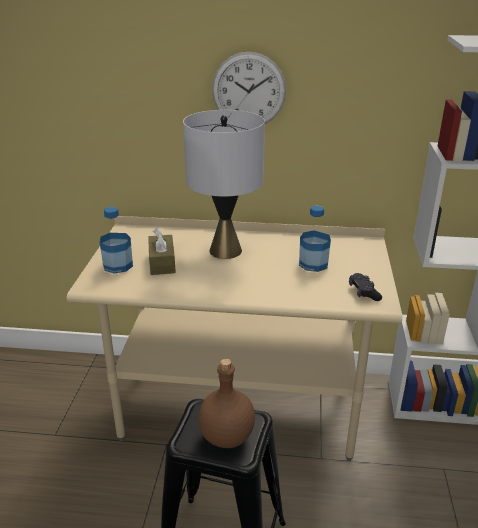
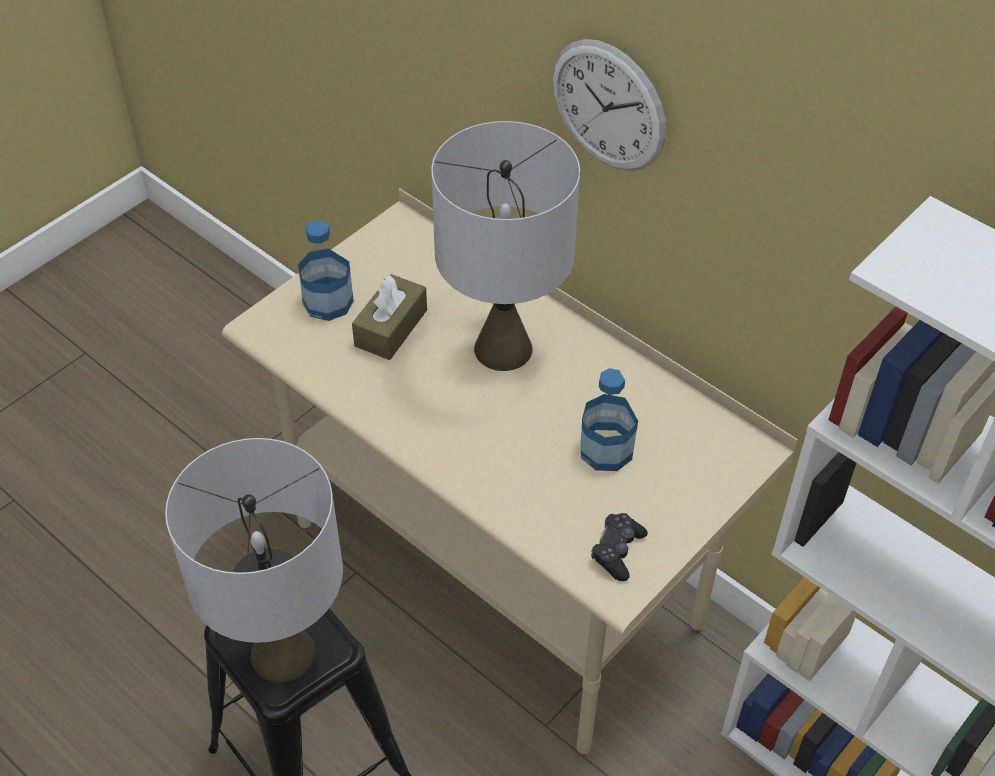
camera: 35 degrees right, 20 degrees up
brown bottle [198,358,255,448] -> grey table lamp [165,438,343,683]

